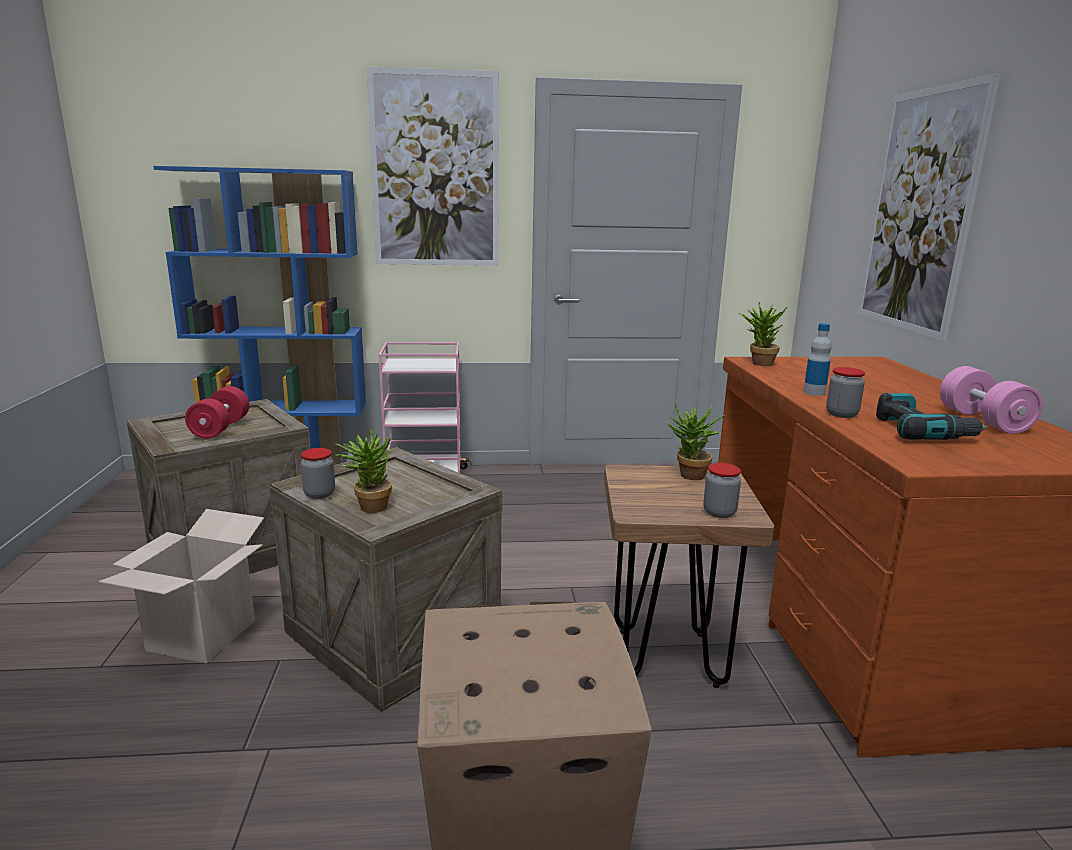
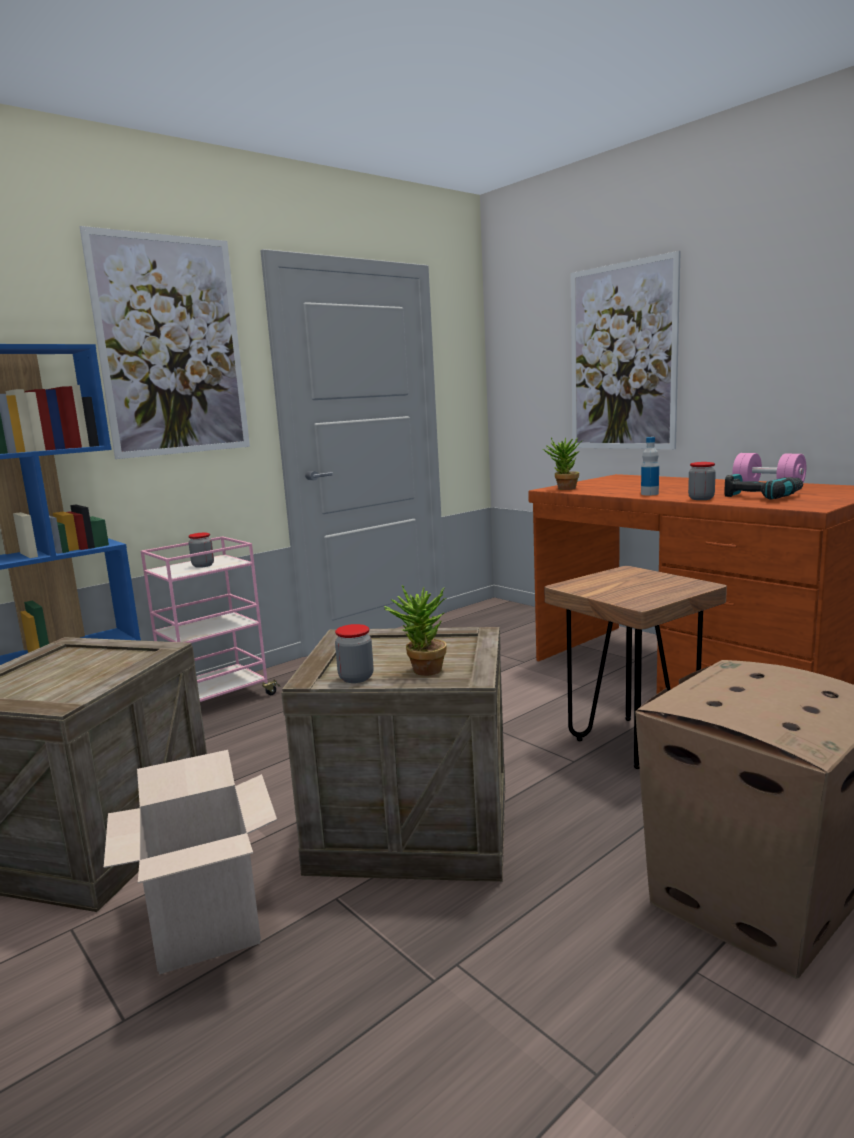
camera: 35 degrees left, 5 degrees down
red dumbbell [185,386,249,439] -> none
potted plant [666,404,725,480] -> none
jar [703,463,741,518] -> jar moved to [188,533,214,568]

